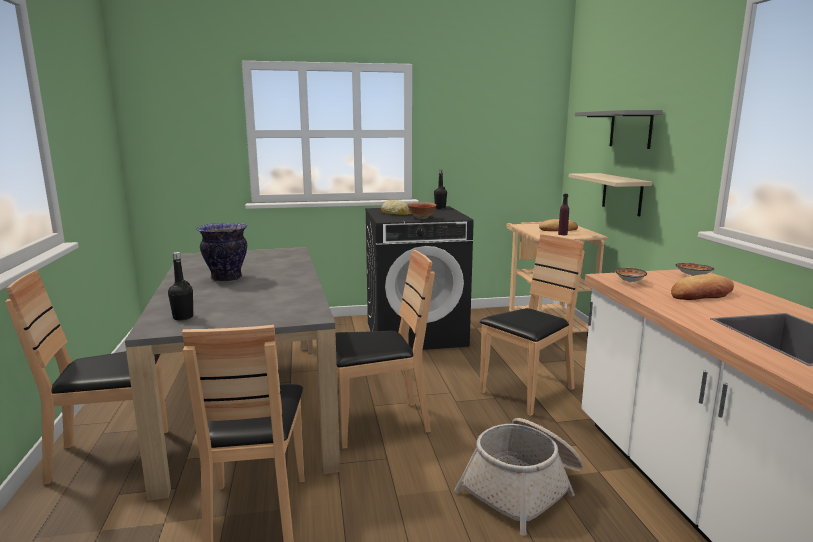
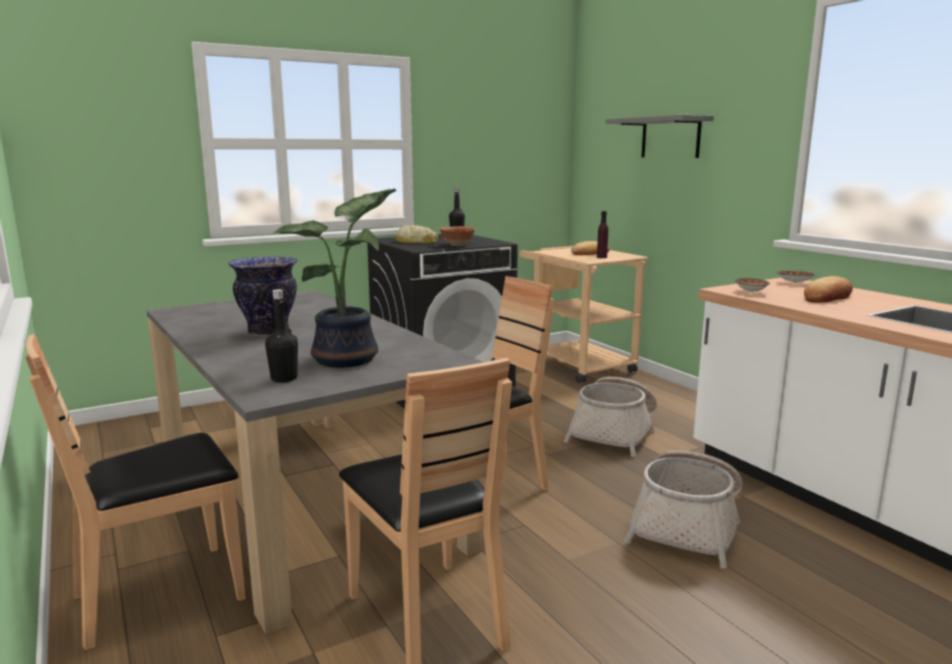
camera: 20 degrees left, 0 degrees up
brown chair [480,234,585,416] -> basket [564,377,657,457]
beige shelf [569,173,652,216] -> none
none -> potted plant [273,189,397,368]

